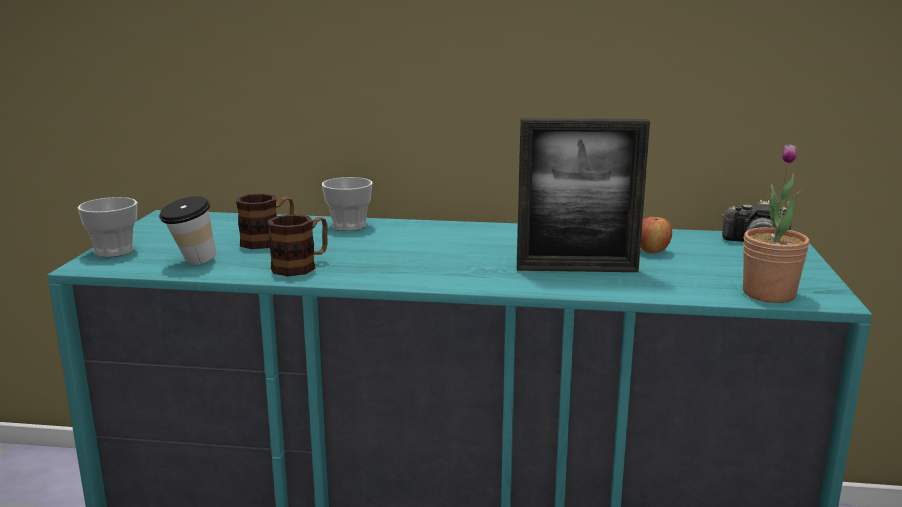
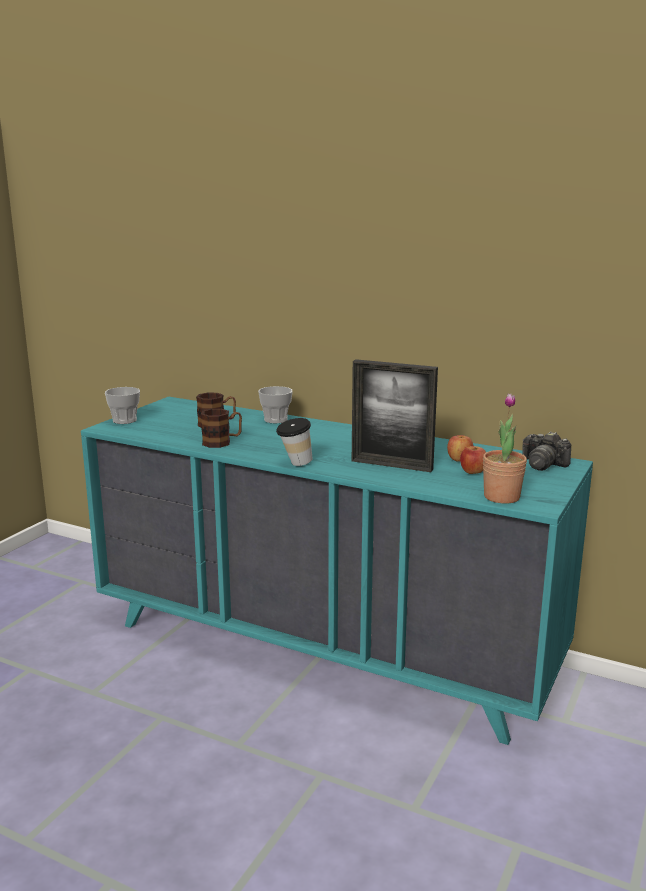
camera: 20 degrees right, 0 degrees up
cup [159,196,216,265] -> cup moved to [276,418,313,466]
none -> apple [460,446,486,474]

